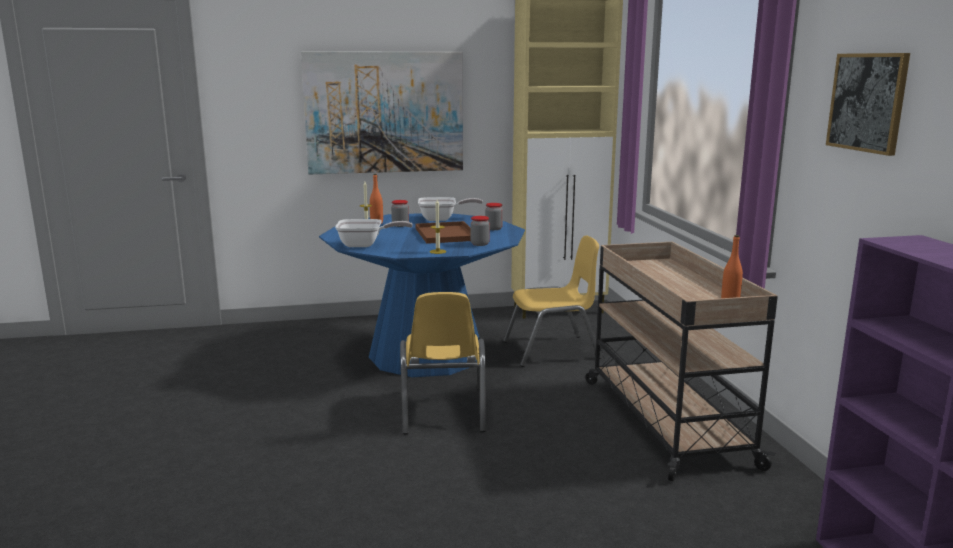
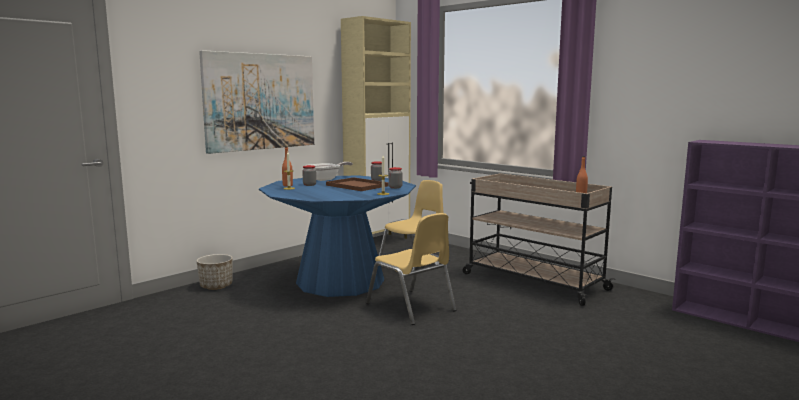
camera: 35 degrees left, 5 degrees down
frying pan [335,219,413,247] -> none
picture [826,53,910,156] -> none
none -> planter [196,254,233,290]

